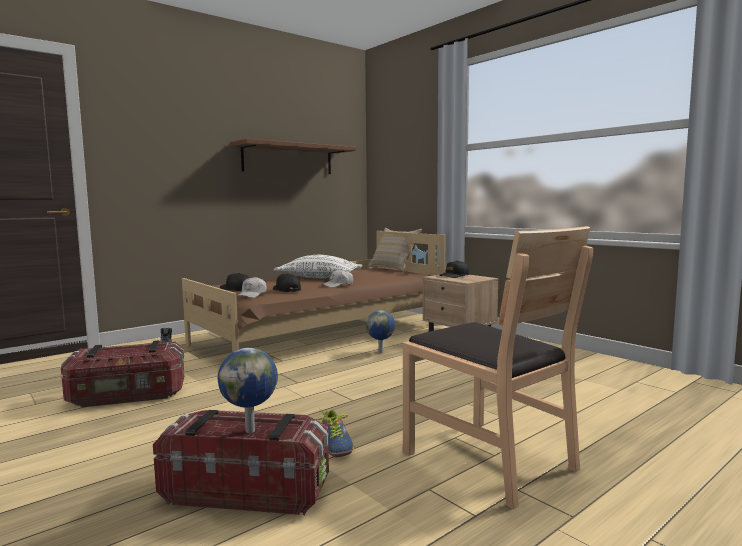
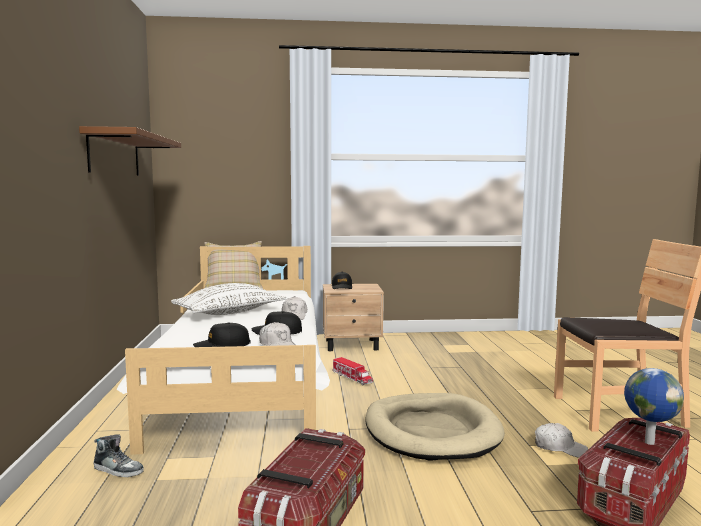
camera: 55 degrees left, 0 degrees up
brown bed [182,231,446,352] -> white bed [116,246,330,455]
shoe [315,409,353,457] -> white cap [535,423,588,458]
globe [366,310,395,353] -> toy truck [332,357,373,385]
none -> beige dog bed [365,393,505,461]

